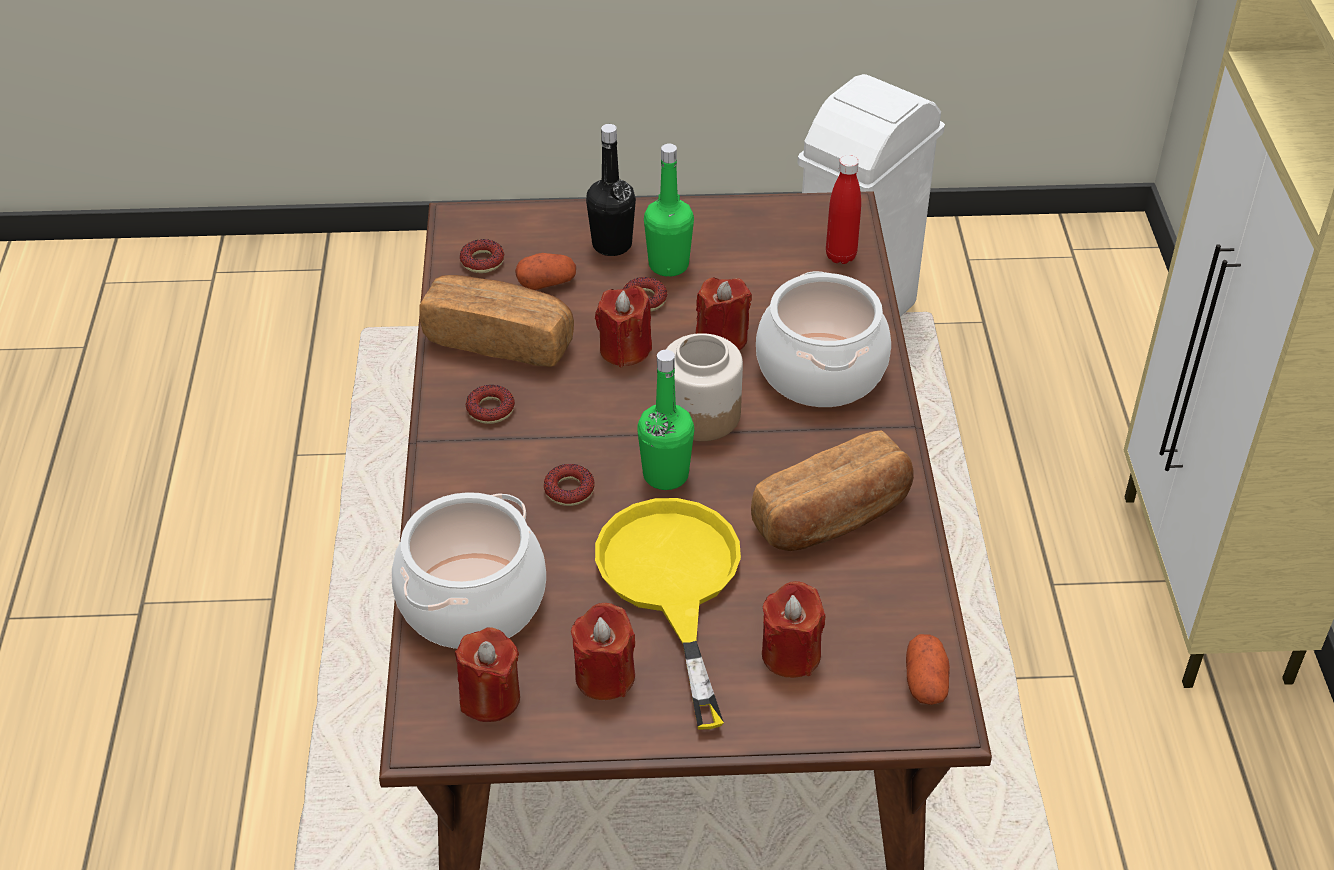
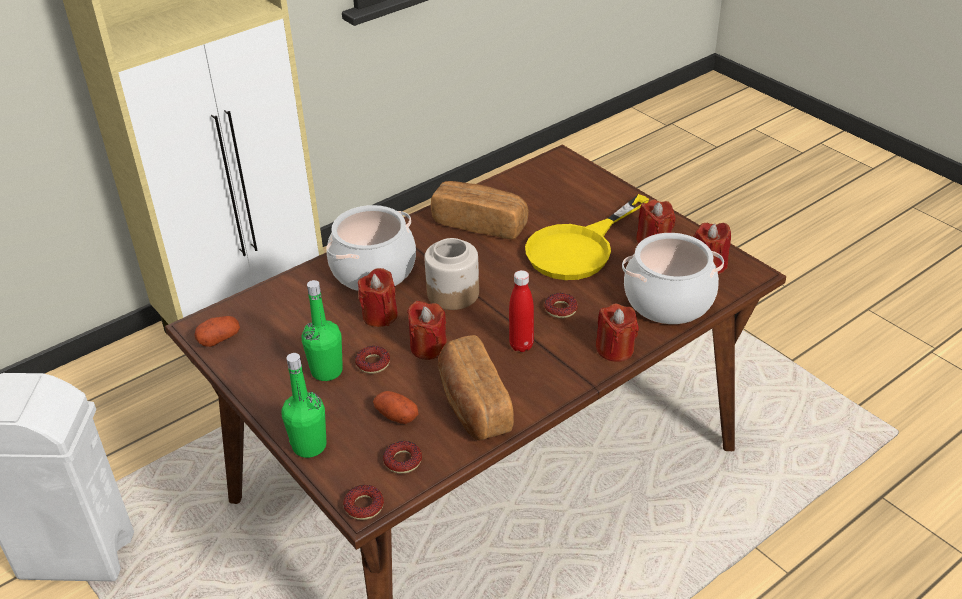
camera: 125 degrees left, 5 degrees down
donut [466,385,515,424] -> donut moved to [343,485,384,520]
black bottle [586,124,636,256] -> none
green bottle [637,350,694,490] -> green bottle moved to [281,353,327,458]
red candle [762,581,826,678] -> red candle moved to [596,303,639,362]
red bottle [826,155,861,264] -> red bottle moved to [509,270,534,352]
potato [906,634,950,705] -> potato moved to [194,316,240,347]

